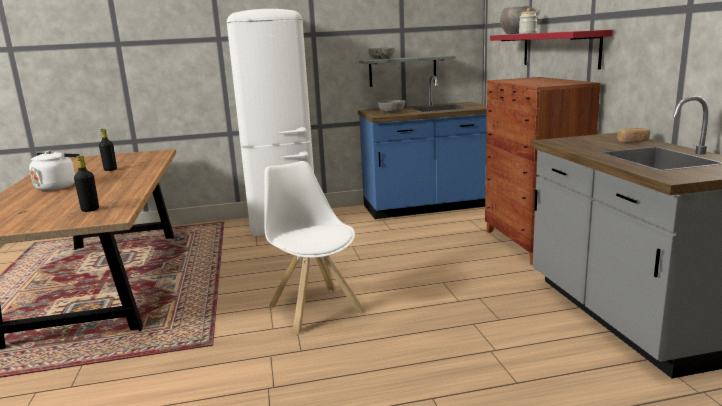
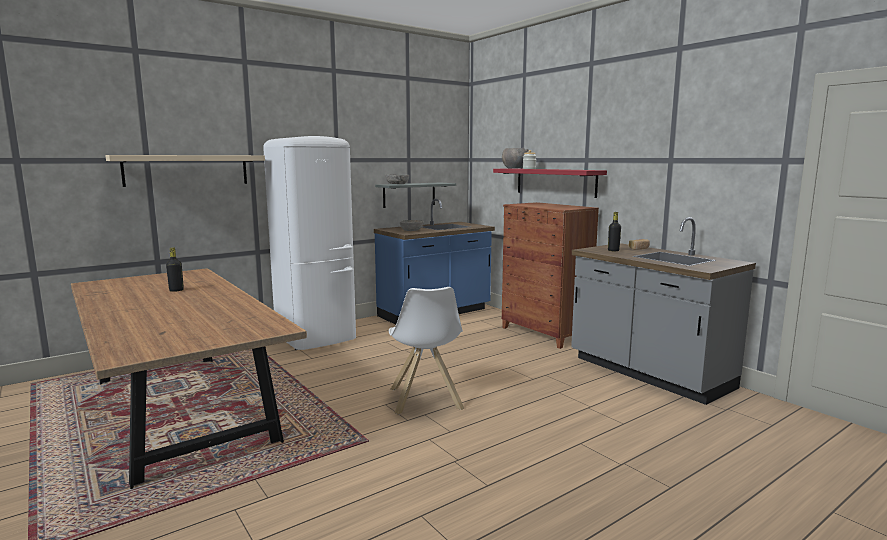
camera: 25 degrees left, 5 degrees down
white kettle [29,151,80,191] -> none
black bottle [74,155,99,212] -> black bottle moved to [608,212,621,251]
white chair [264,161,365,334] -> white chair turned 135 degrees counterclockwise [389,287,464,415]
none -> beige shelf [105,155,265,187]

